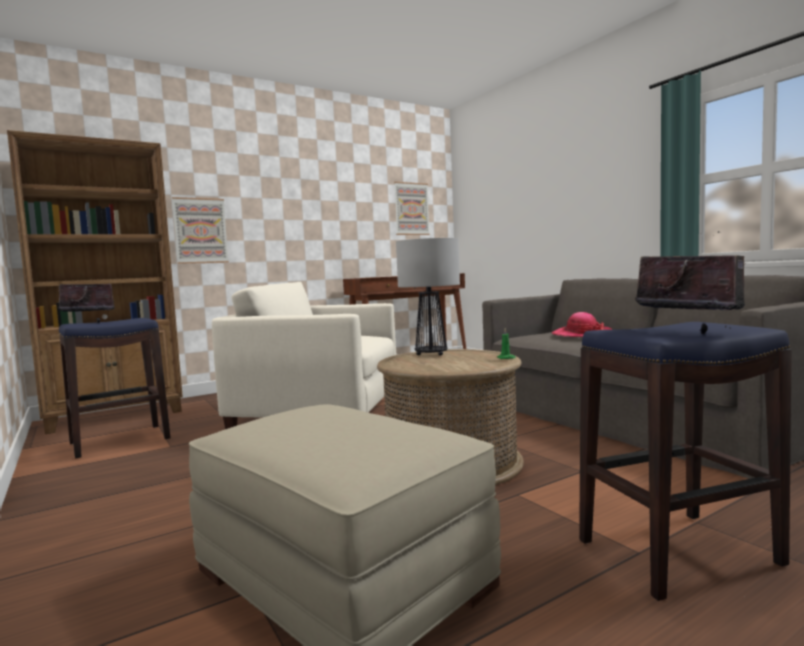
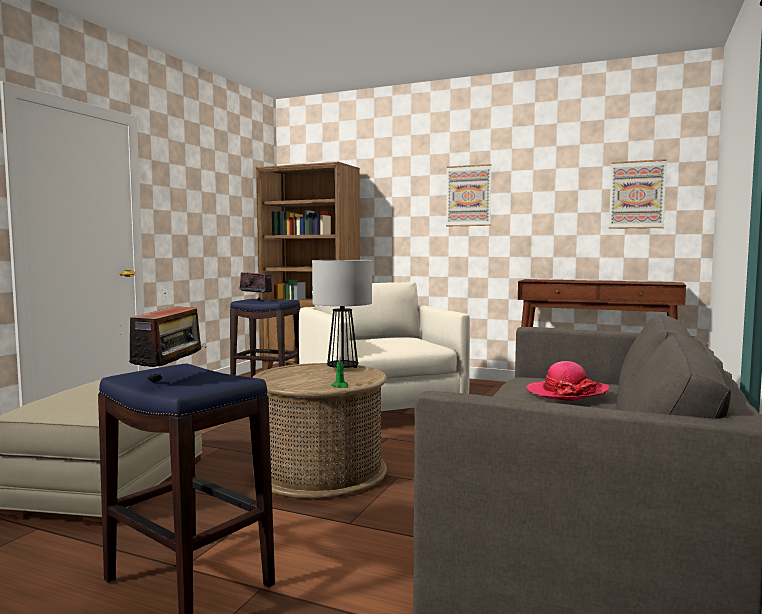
camera: 55 degrees right, 0 degrees up
picture [172,197,229,264] -> picture moved to [446,164,492,226]

